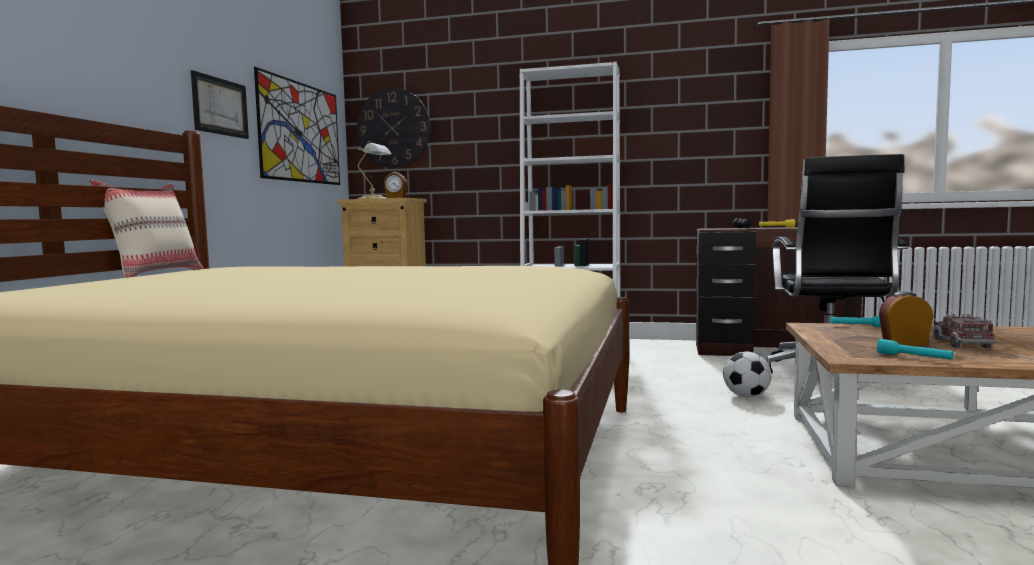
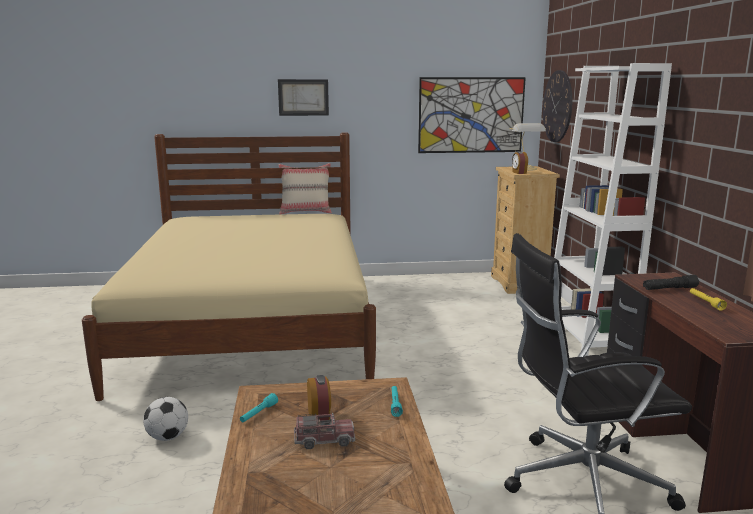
camera: 70 degrees right, 10 degrees up
picture [191,70,249,139] -> picture moved to [278,79,329,116]
football [723,352,772,397] -> football moved to [143,397,188,441]

